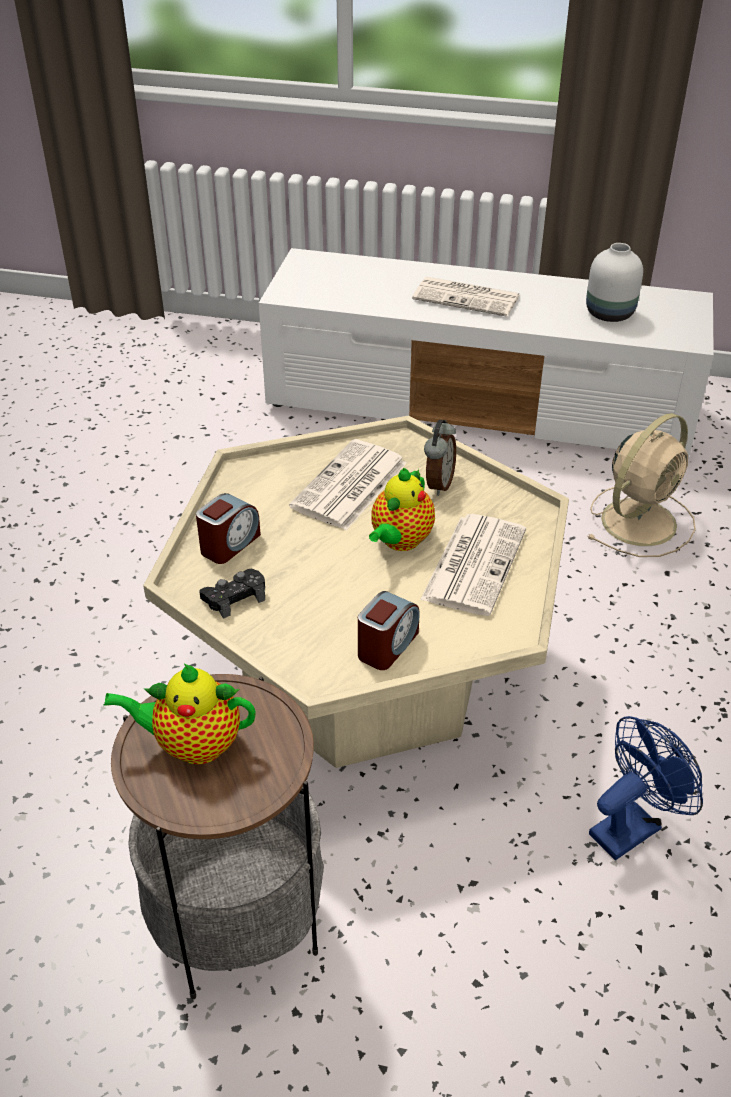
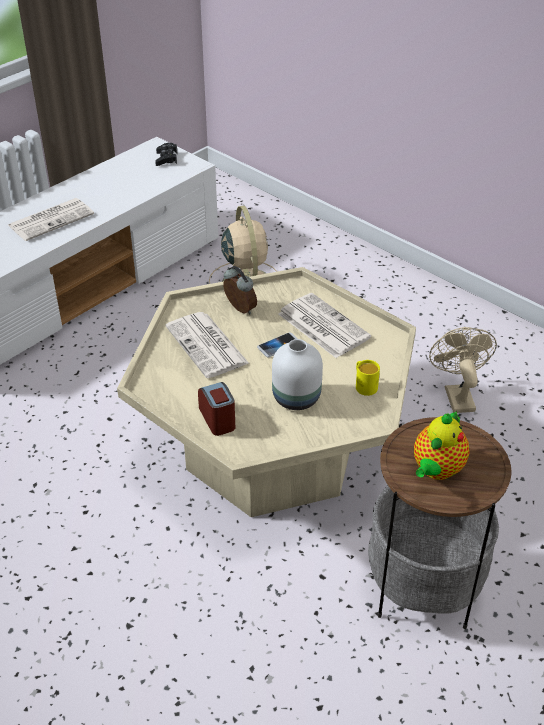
camera: 60 degrees left, 0 degrees up
black game controller [199,569,265,619] -> black game controller moved to [155,143,177,166]
alarm clock [358,591,420,670] -> yellow mug [356,360,380,396]
teapot [369,468,435,551] -> phone [257,332,298,357]
white vase [586,243,643,322] -> white vase moved to [272,339,323,410]
blue fan [589,716,703,860] -> beige fan [429,327,497,413]

